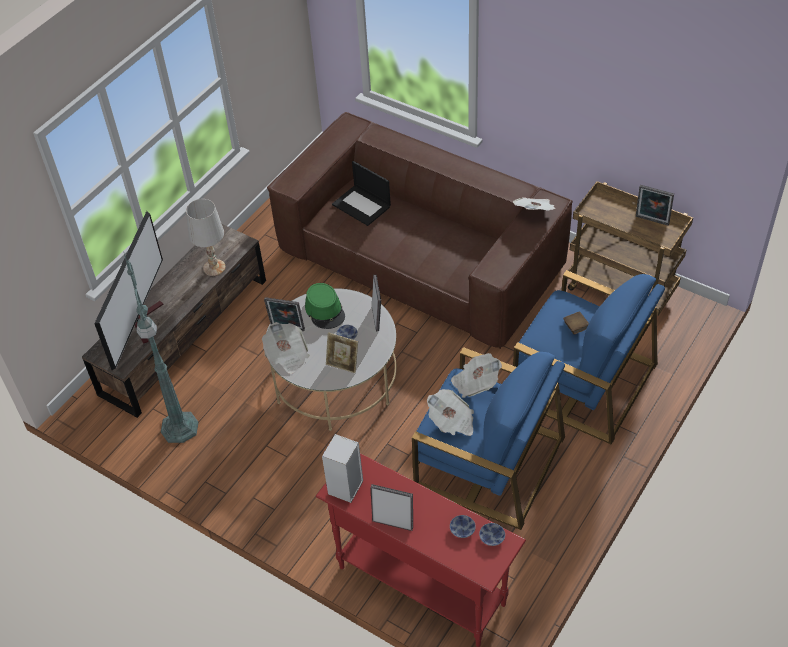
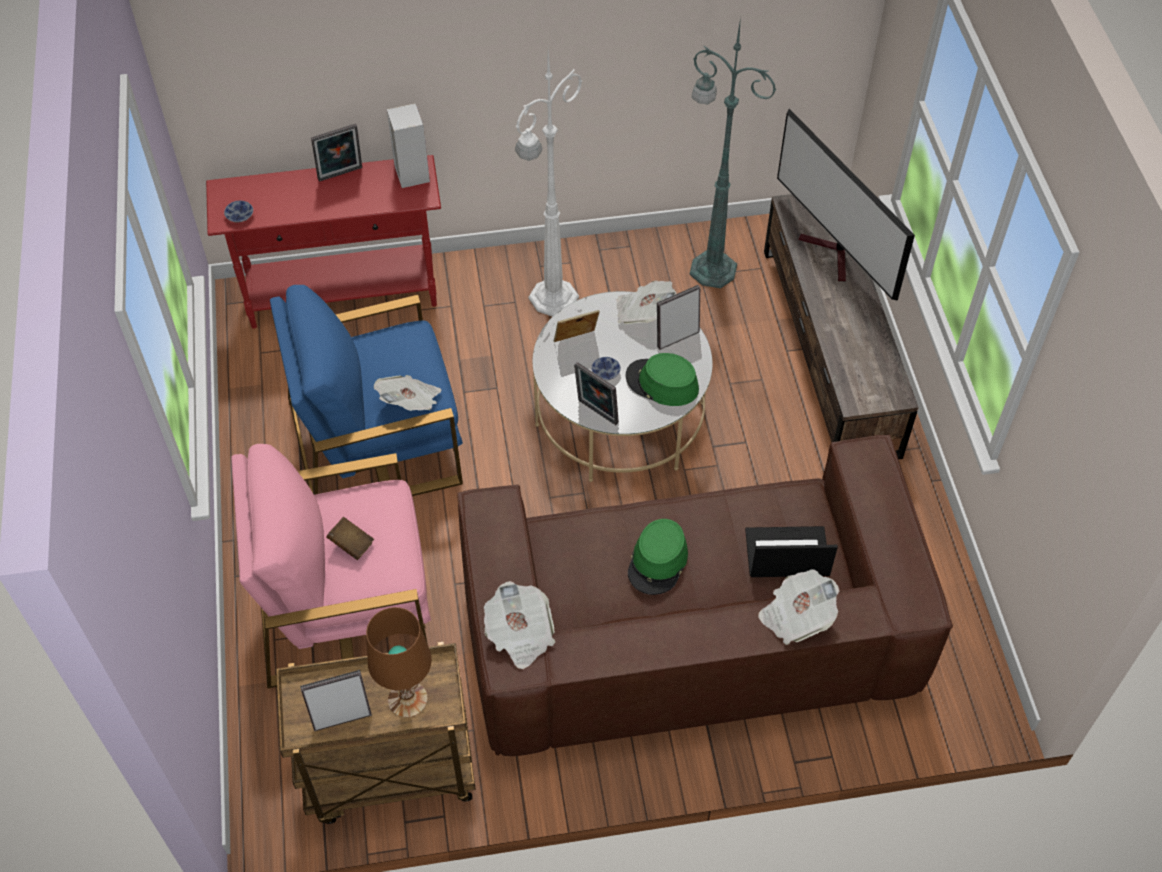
camera: 135 degrees right, 5 degrees up
white table lamp [186,199,226,276] -> none
newspaper [427,389,474,436] -> newspaper moved to [759,569,840,645]
bowl [450,515,476,538] -> none
blue armchair [513,270,665,445] -> pink armchair [231,444,431,688]
none -> brown table lamp [366,607,432,718]
none -> white floor lamp [515,50,582,317]
none -> green hat [628,519,688,595]

